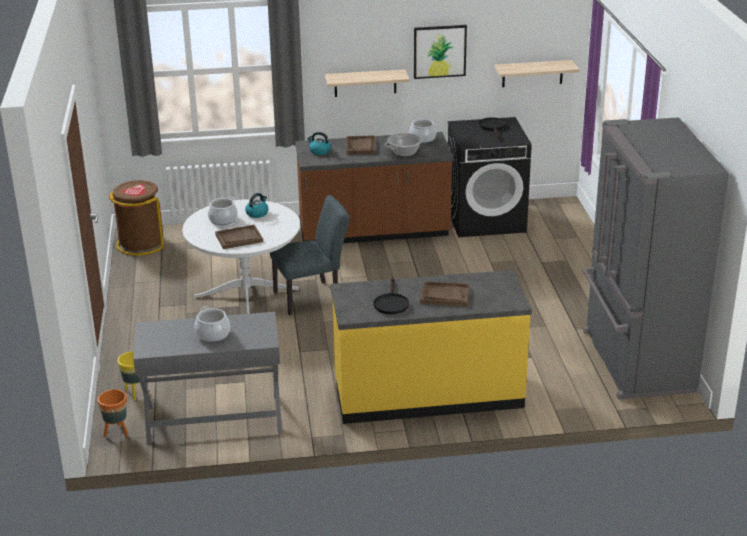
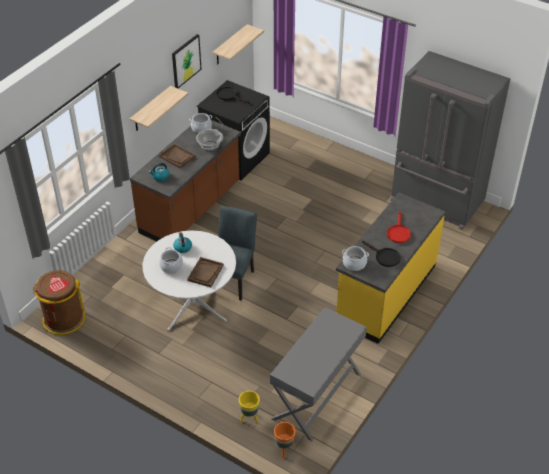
camera: 50 degrees left, 15 degrees up
cooking pot [194,306,230,342] -> cooking pot moved to [342,246,369,271]
brown tray [420,281,470,307] -> red frying pan [387,211,411,243]

